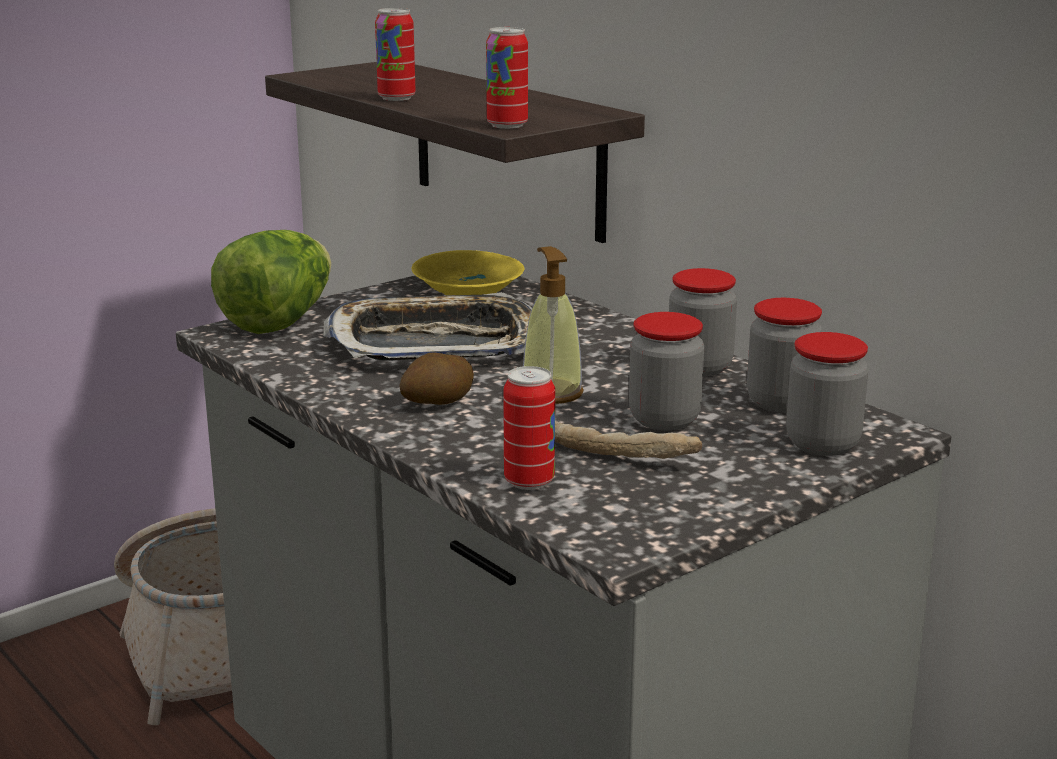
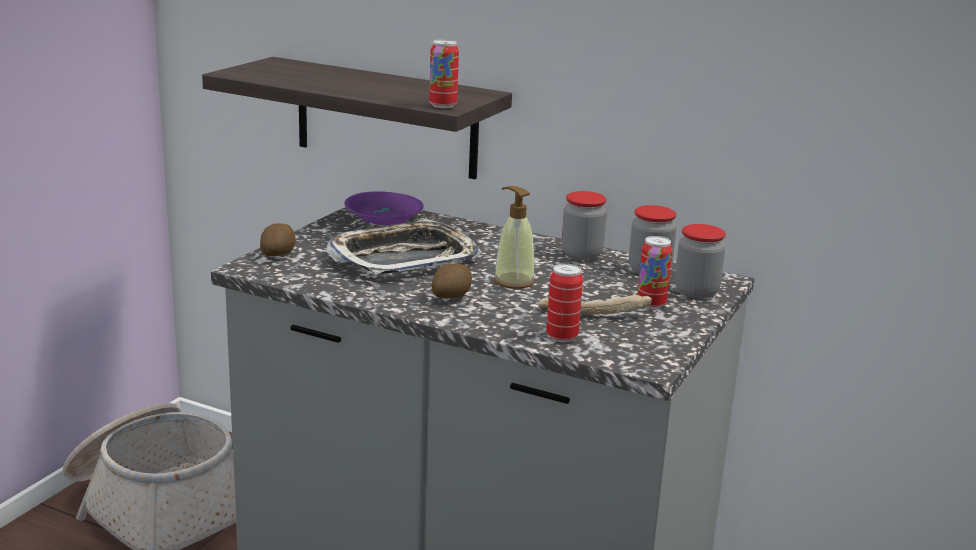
camera: 25 degrees left, 0 degrees up
lettuce [211,230,331,334] -> potato [260,223,296,256]
can [375,8,416,101] -> can moved to [637,236,673,309]
yellow bowl [412,250,524,295] -> purple bowl [344,191,424,226]
jar [629,312,704,431] -> none

